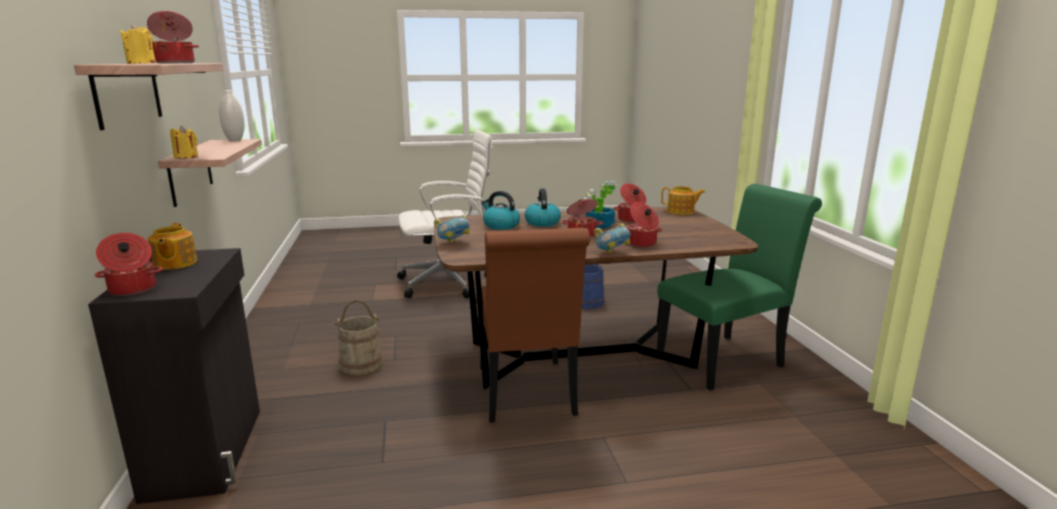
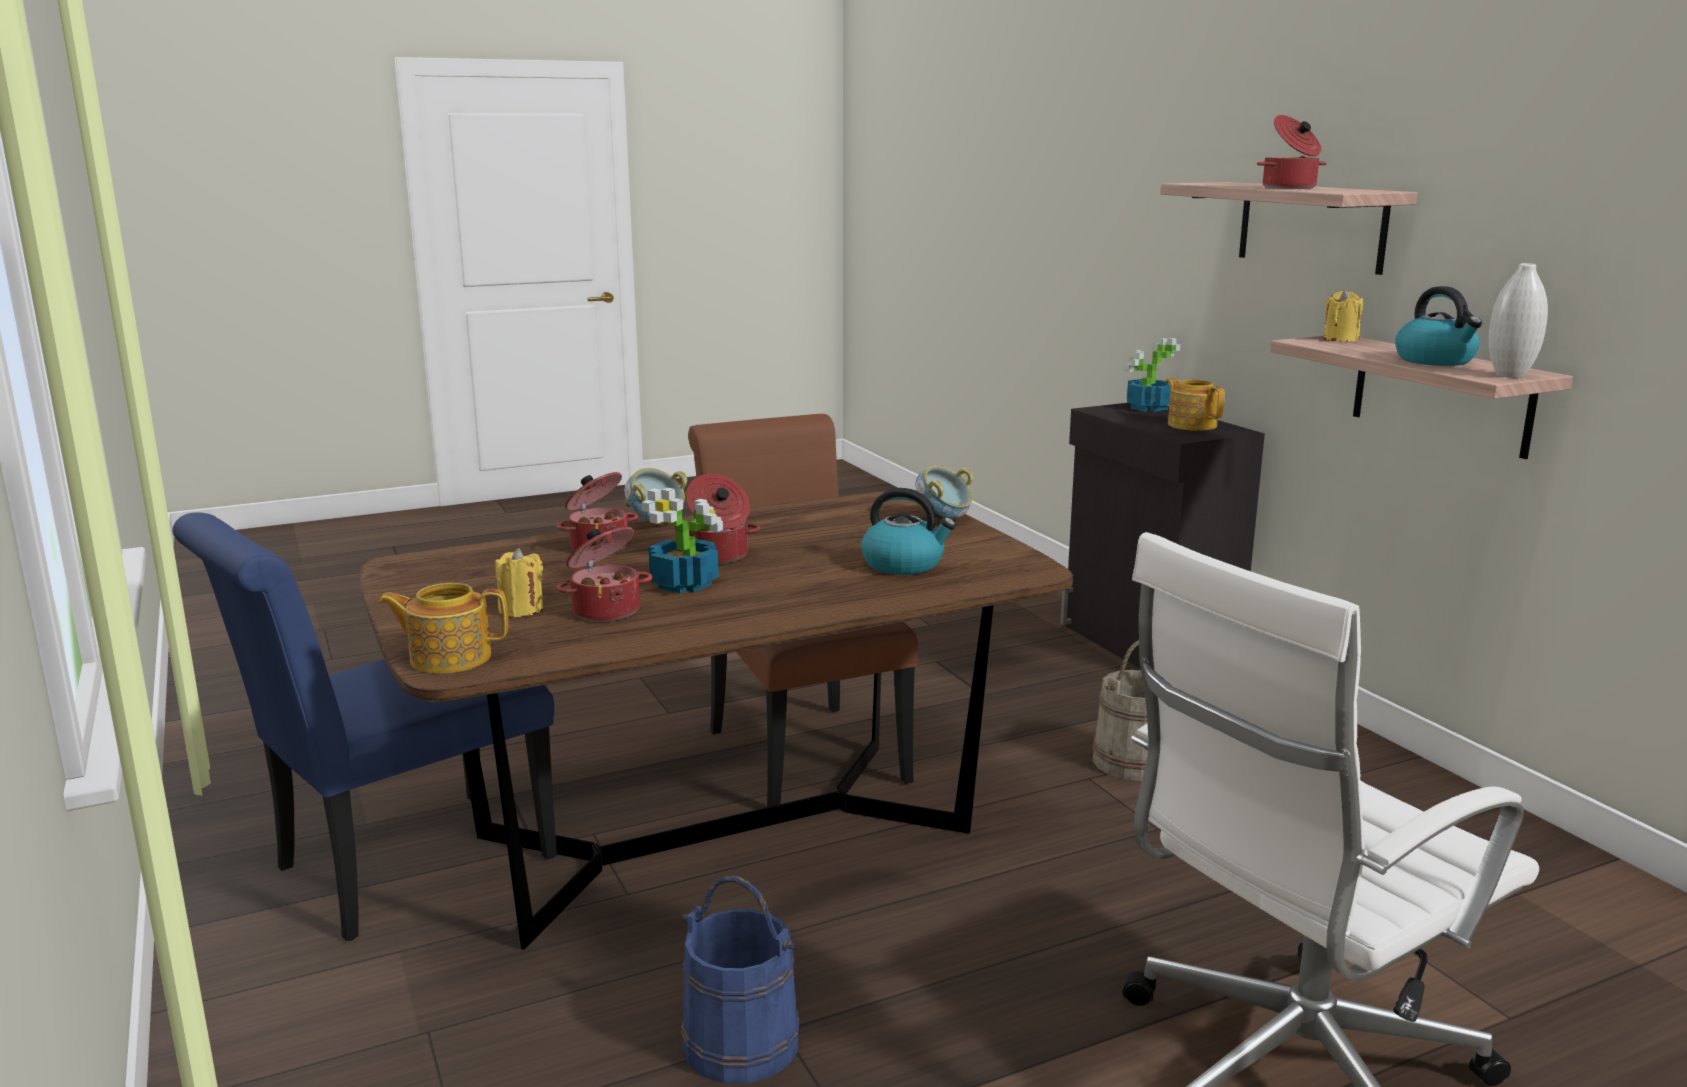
camera: 165 degrees right, 0 degrees up
cooking pot [95,233,163,296] -> potted plant [1124,337,1180,412]
yellow candle [120,23,156,64] -> yellow candle moved to [495,548,543,617]
kettle [525,189,561,227] -> kettle moved to [1395,286,1482,366]
green chair [657,184,822,390] -> blue chair [172,512,557,941]

